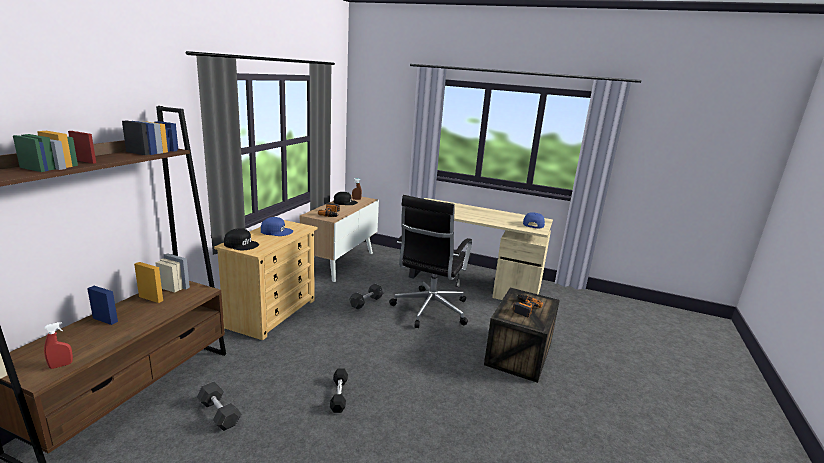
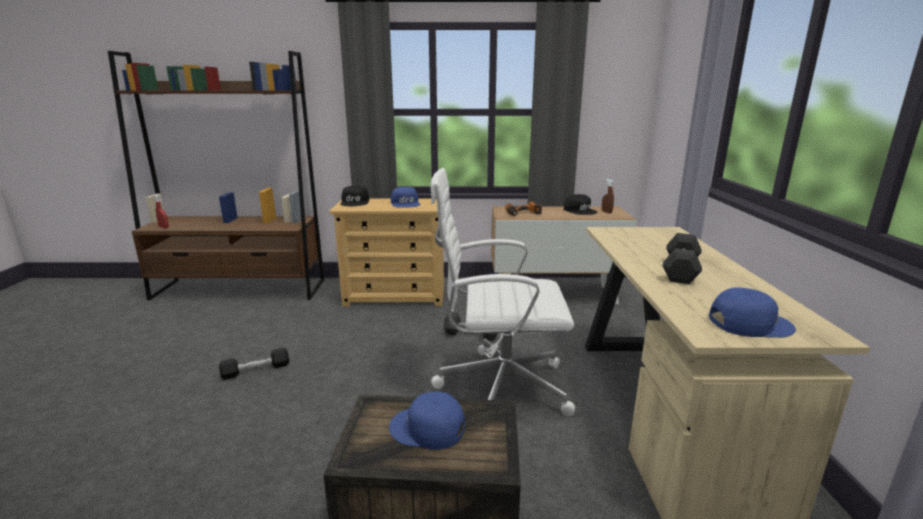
camera: 70 degrees right, 0 degrees up
grey dumbbell [197,381,241,431] -> grey dumbbell moved to [663,233,702,284]
black office chair [389,195,472,328] -> white office chair [431,168,575,416]
power drill [512,294,543,317] -> blue cap [389,392,465,450]

